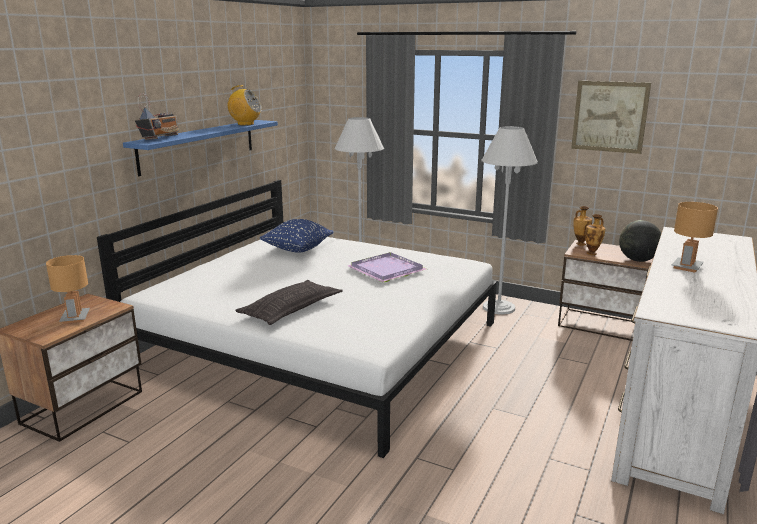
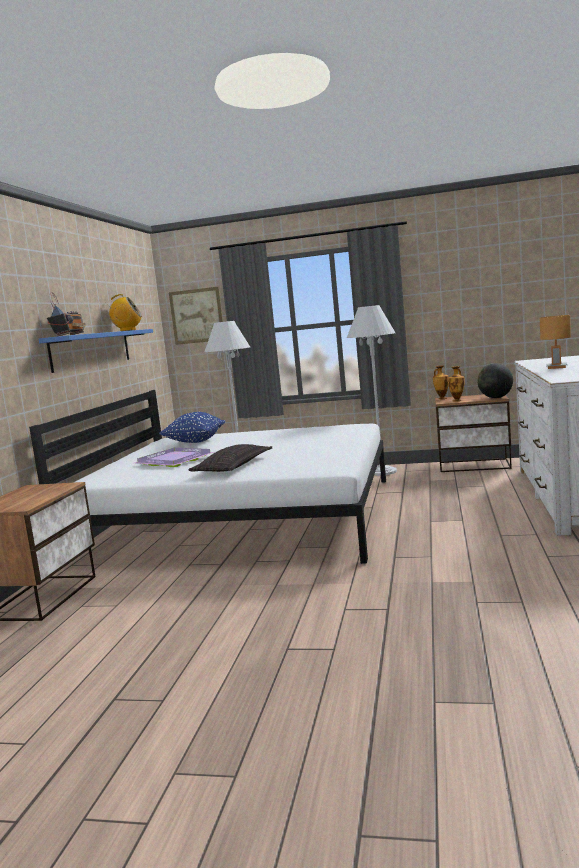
camera: 15 degrees left, 10 degrees down
brown table lamp [46,255,90,324] -> none
purple tray [348,252,426,282] -> purple tray moved to [134,448,215,467]
picture [571,81,651,154] -> picture moved to [169,287,223,345]

